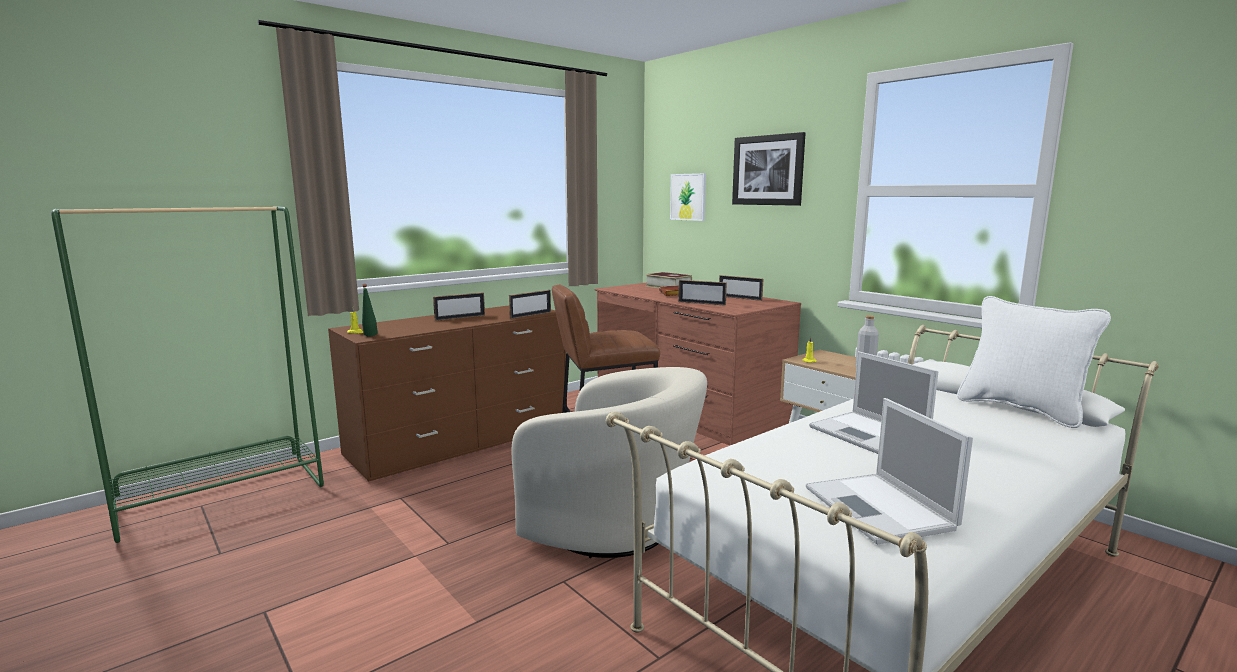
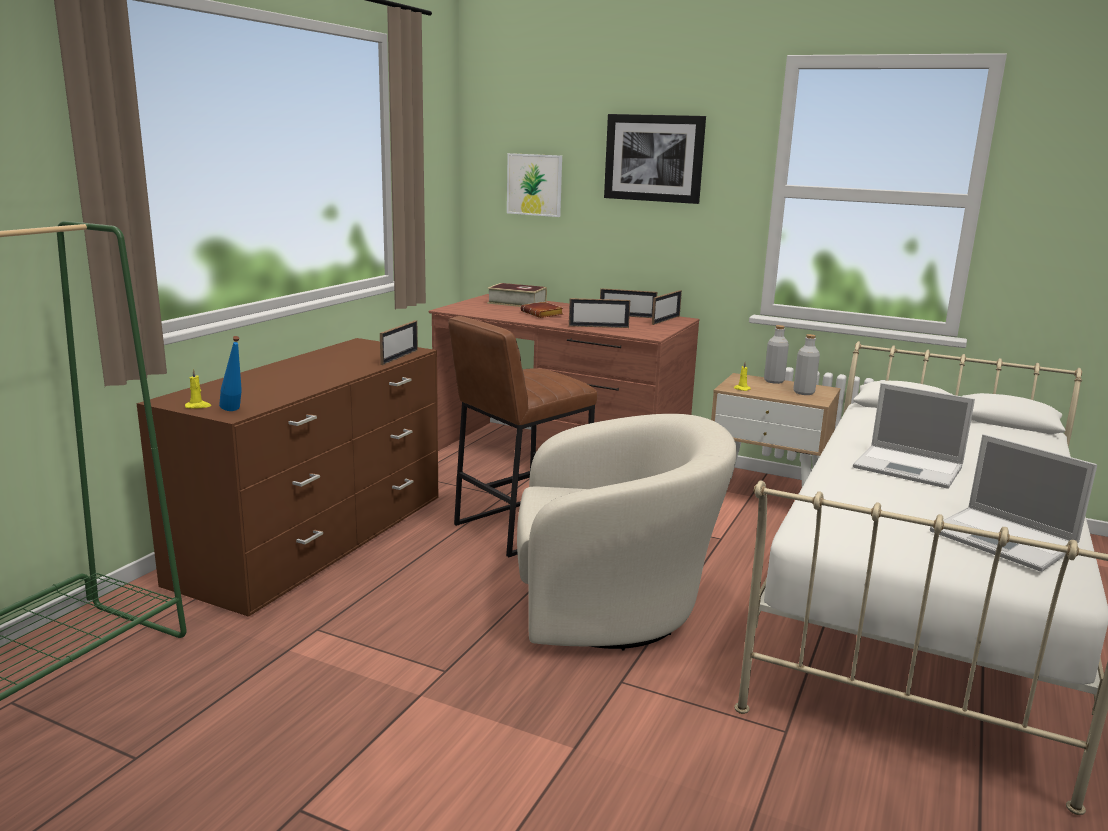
camera: 25 degrees left, 5 degrees up
green bottle [362,284,378,337] -> blue bottle [219,336,242,411]
picture frame [433,292,485,321] -> picture frame moved to [652,290,682,325]
white pillow [957,296,1111,428] -> none
none -> grey bottle [764,325,789,384]

